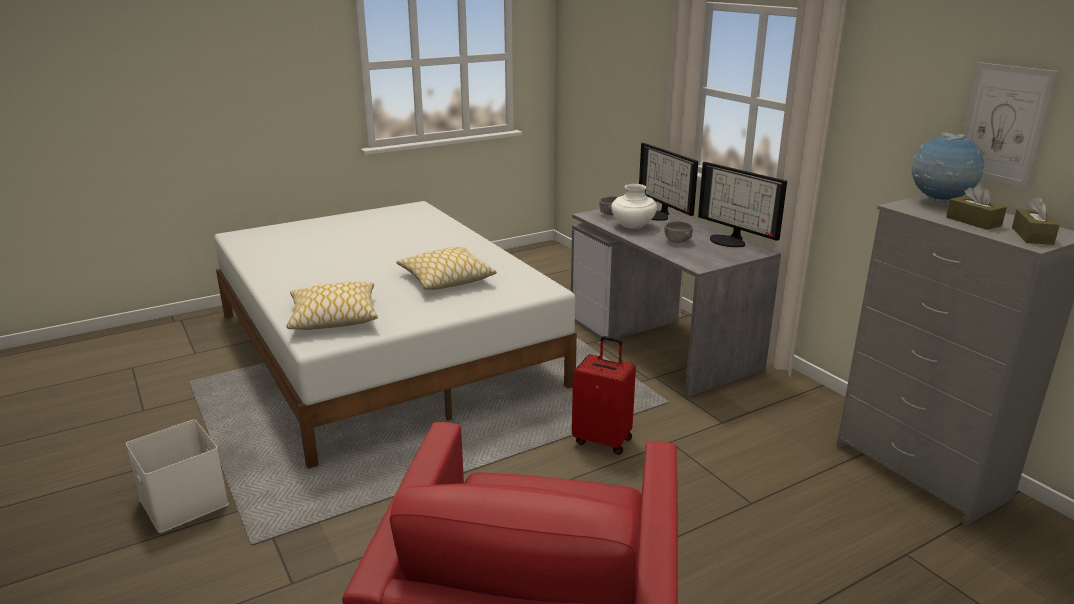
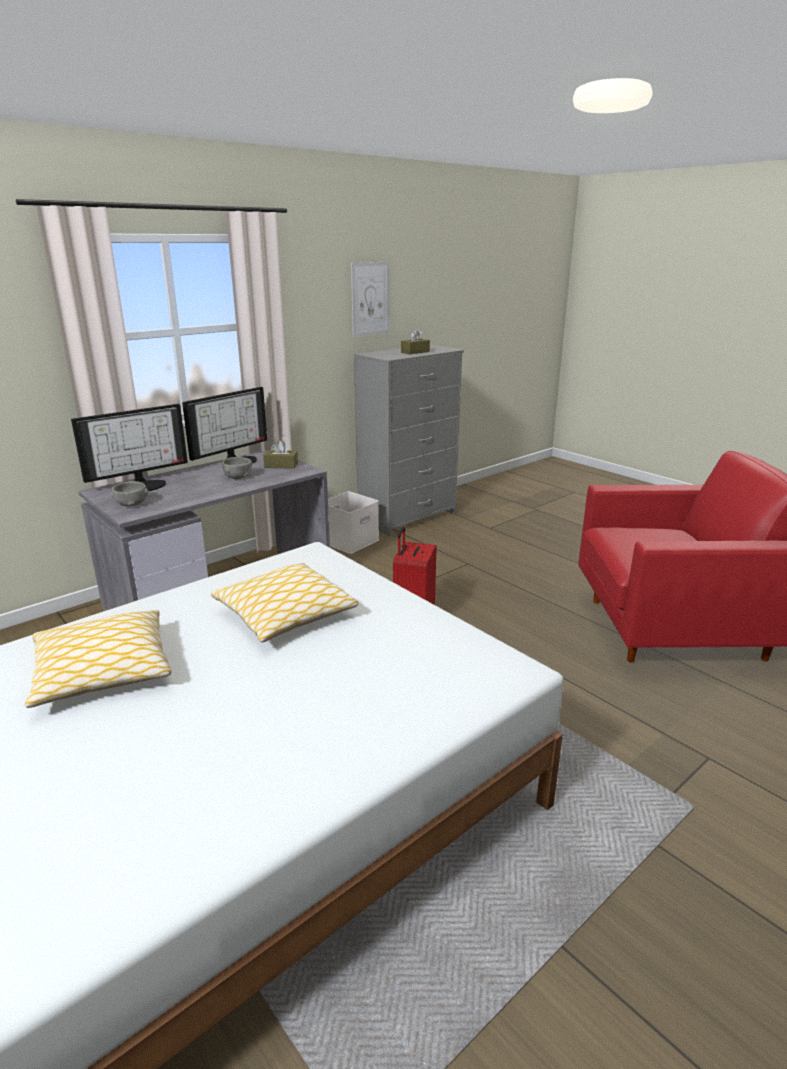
camera: 100 degrees left, 0 degrees up
white storage box [126,420,229,533] -> white storage box moved to [328,491,379,554]
pillow [286,282,378,330] -> pillow moved to [25,610,172,708]
white vase [611,184,657,229] -> none
globe [912,133,985,204] -> none
brown tissue box [1012,196,1060,245] -> brown tissue box moved to [263,440,298,469]

